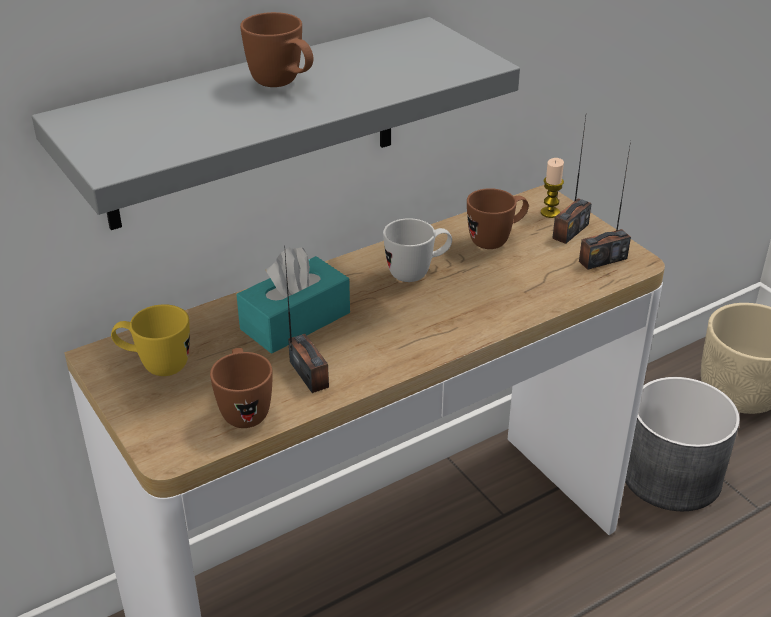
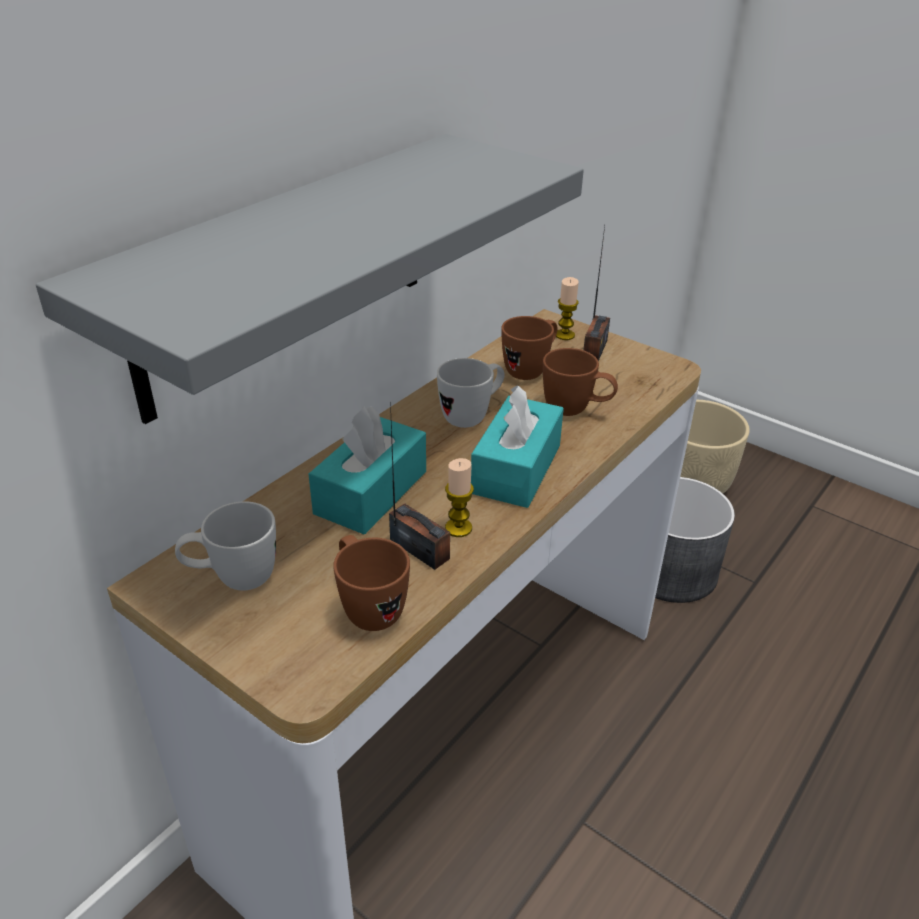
camera: 20 degrees left, 0 degrees up
yellow mug [111,304,190,376] -> white mug [175,501,276,591]
brown mug [240,12,314,87] -> brown mug moved to [543,348,618,416]
radio [579,141,631,270] -> none
none -> candle [445,458,474,537]
none -> turquoise tissue box [471,385,564,508]

